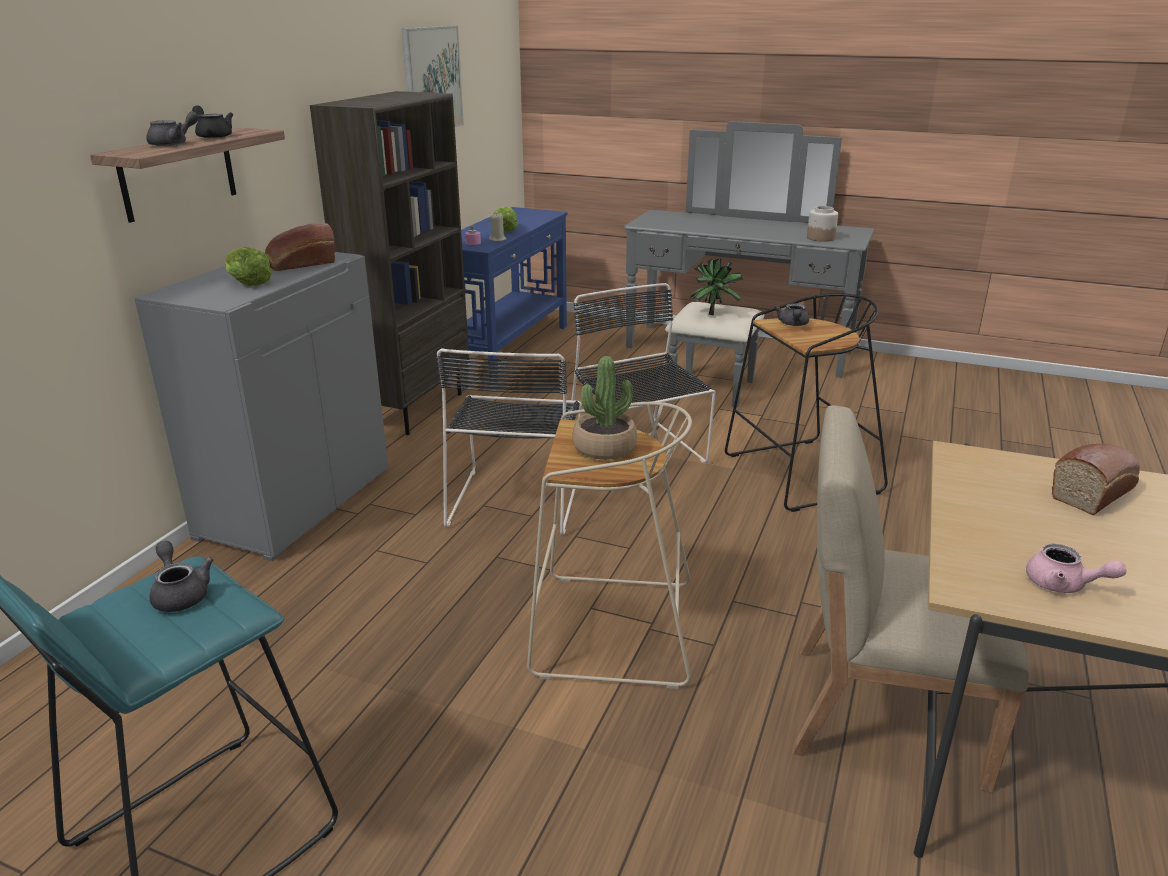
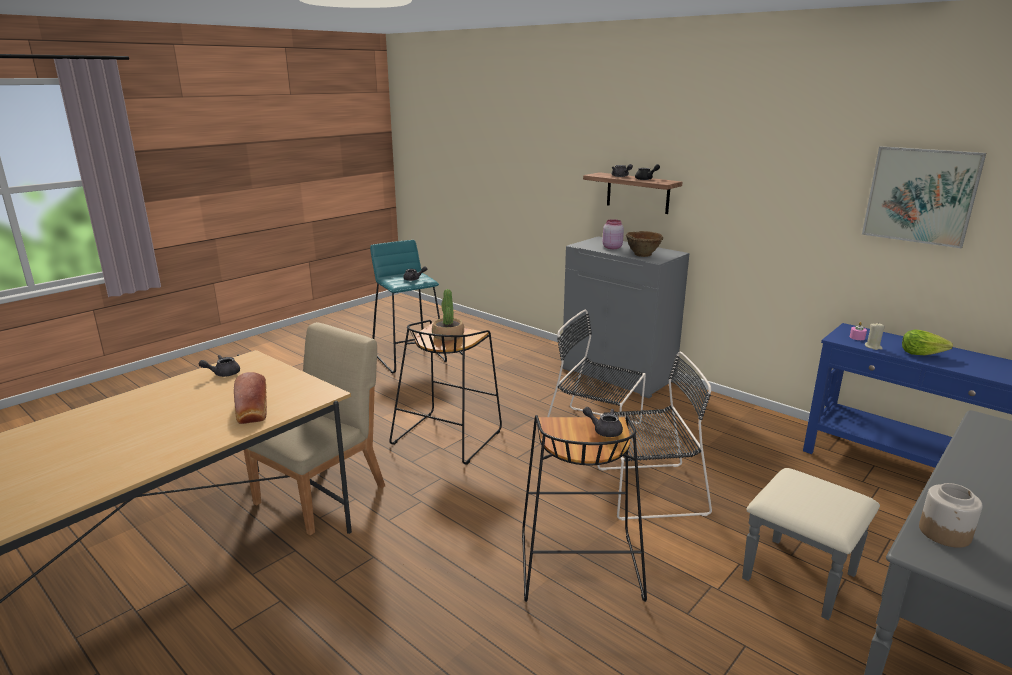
camera: 110 degrees right, 5 degrees down
lettuce [225,247,272,286] -> pink jar [603,219,624,249]
bread [265,223,335,271] -> brown bowl [626,231,663,257]
brown bookcase [310,91,469,435] -> none
beige stool [527,402,692,689] -> black stool [390,320,502,465]
potted plant [690,259,743,315] -> none
pink teapot [1026,544,1127,593] -> grey teapot [199,355,240,377]

